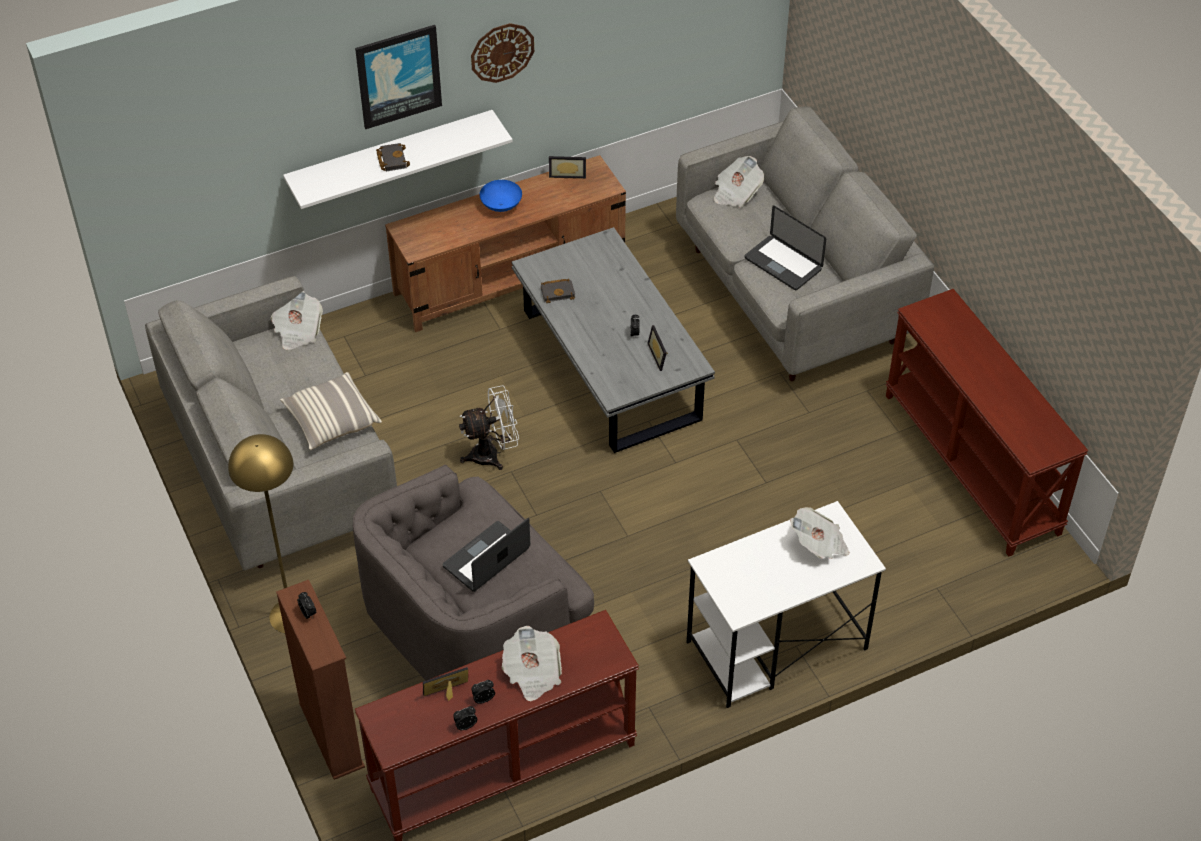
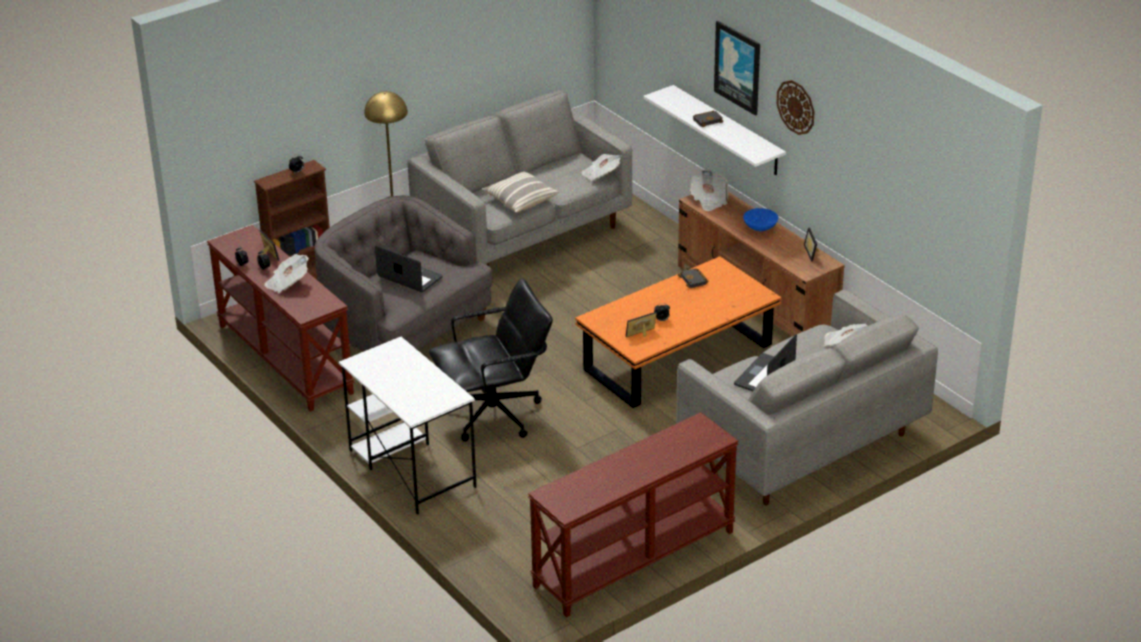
camera: 80 degrees right, 15 degrees down
white fan [459,385,519,470] -> none
grey coffee table [512,227,715,453] -> orange coffee table [575,256,782,408]
newspaper [790,507,850,559] -> newspaper moved to [690,169,728,211]
none -> black office chair [429,278,553,442]

